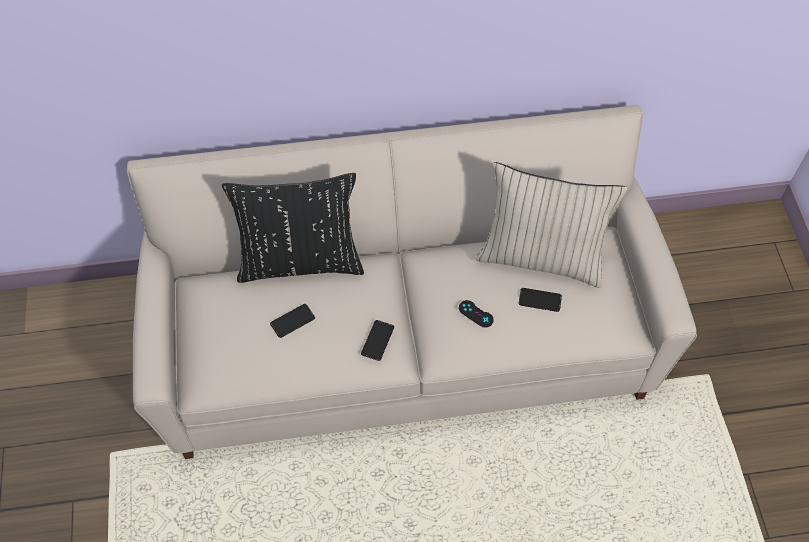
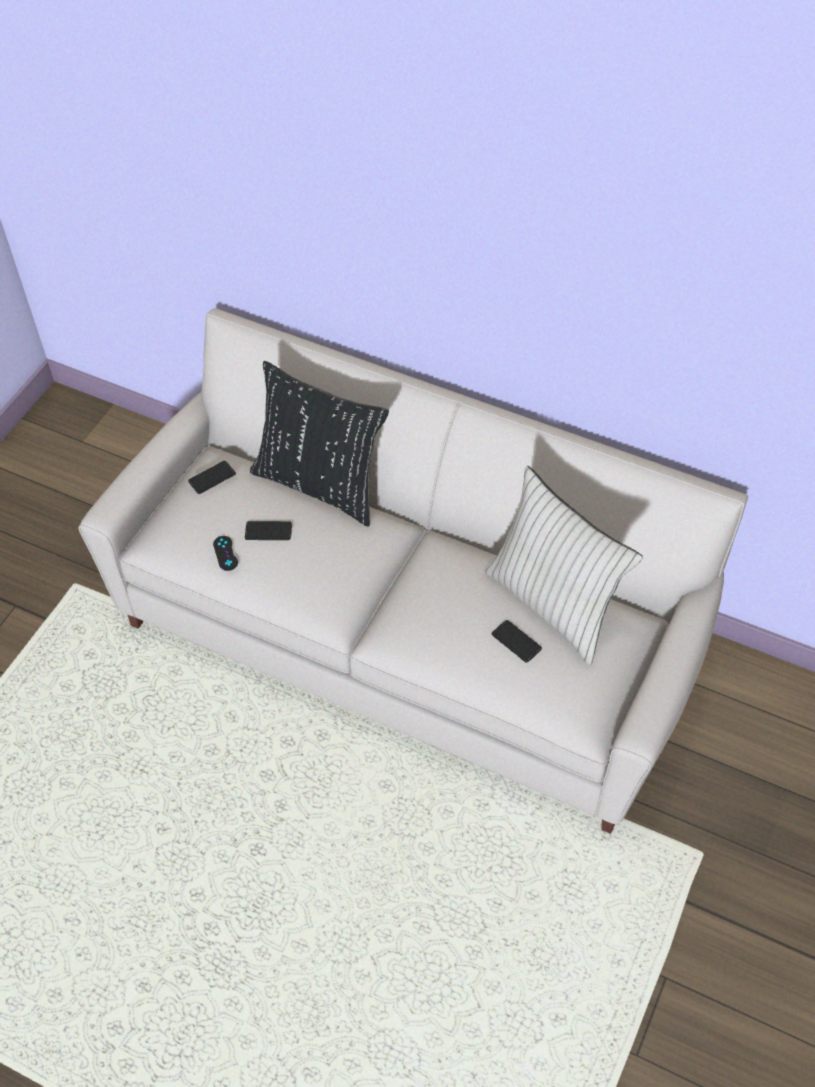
camera: 35 degrees right, 5 degrees down
phone [361,320,394,361] -> phone moved to [188,461,236,494]
black game controller [459,300,494,328] -> black game controller moved to [213,536,238,571]

